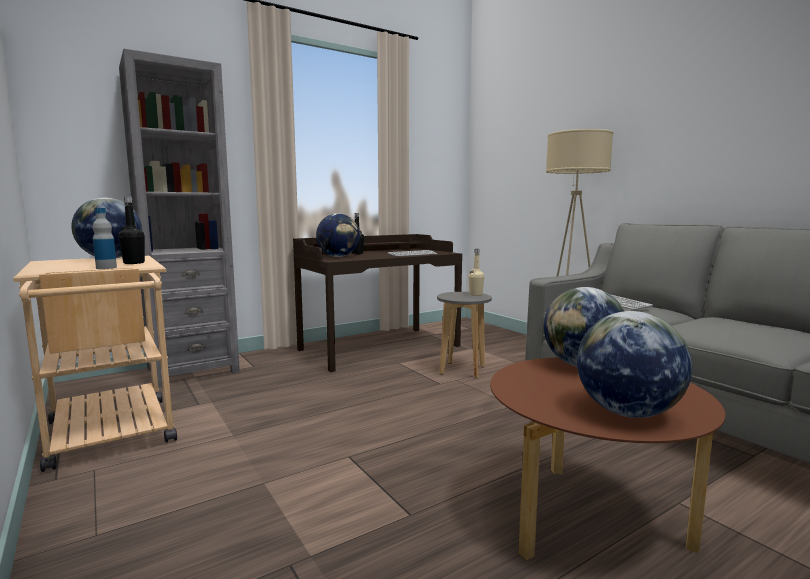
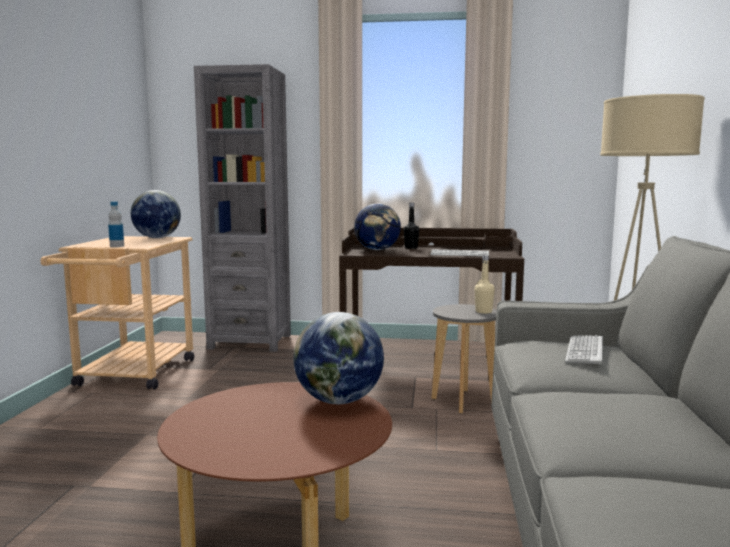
camera: 40 degrees right, 0 degrees up
black bottle [118,197,145,264] -> none
globe [577,311,692,418] -> none

